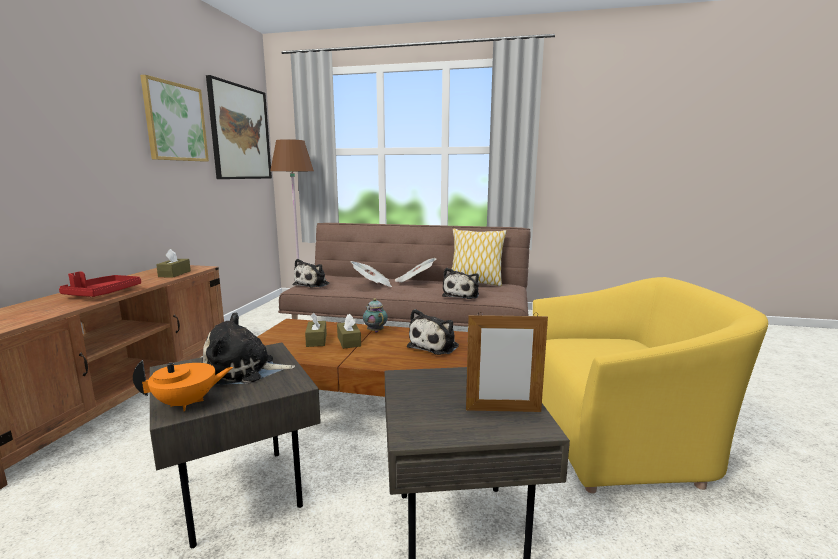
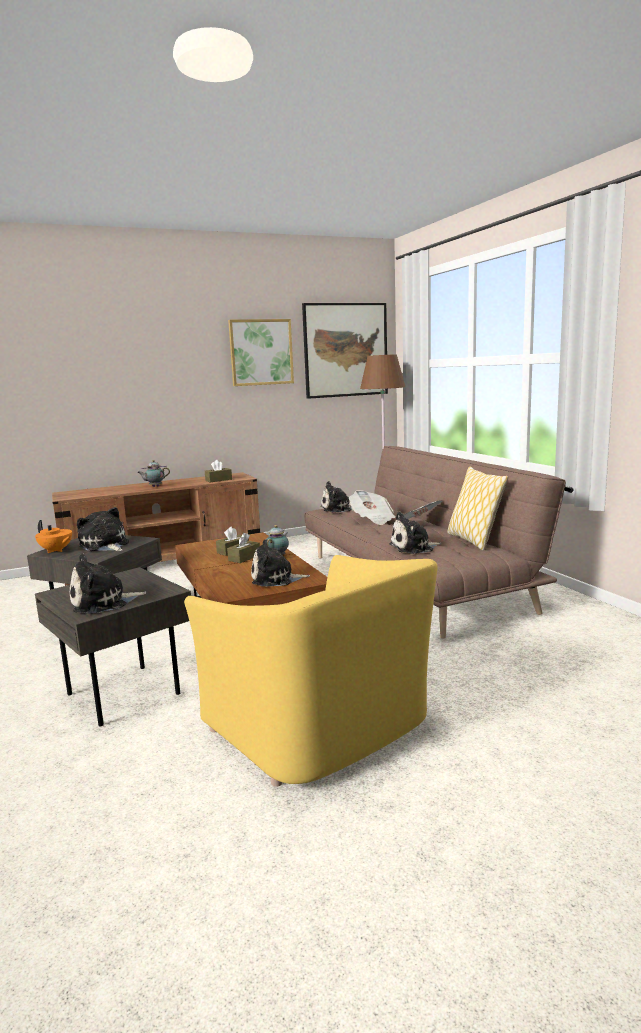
camera: 55 degrees right, 0 degrees up
red tray [59,271,141,297] -> teapot [137,460,170,487]
picture frame [466,312,548,412] -> plush toy [70,553,146,614]

